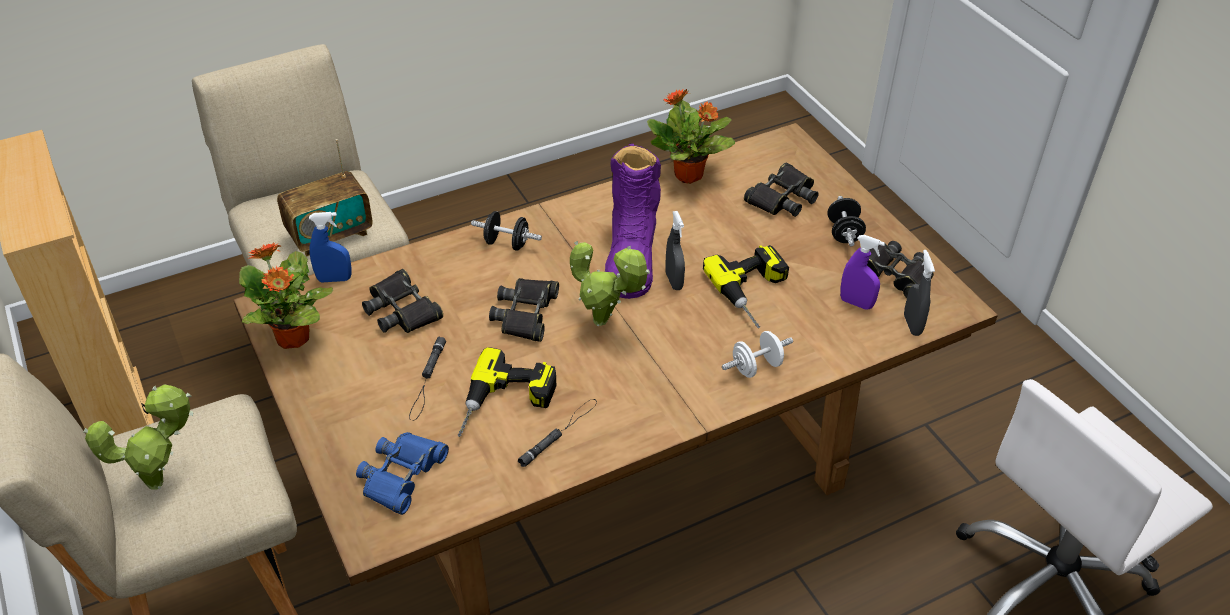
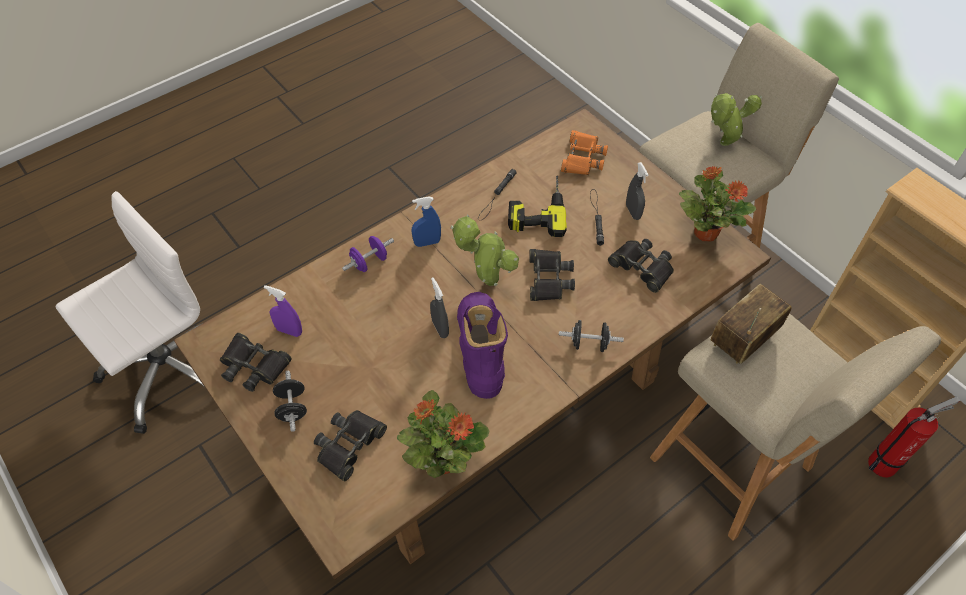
camera: 170 degrees right, 10 degrees up
blue spray bottle [309,212,352,282] -> blue spray bottle moved to [412,196,441,247]
blue binoculars [356,432,449,515] -> orange binoculars [561,130,608,175]
power drill [703,245,789,328] -> none
white dumbbell [722,331,793,378] -> purple dumbbell [342,236,394,272]
grey spray bottle [904,250,935,336] -> grey spray bottle moved to [626,162,649,220]
none -> fire extinguisher [868,396,960,477]

